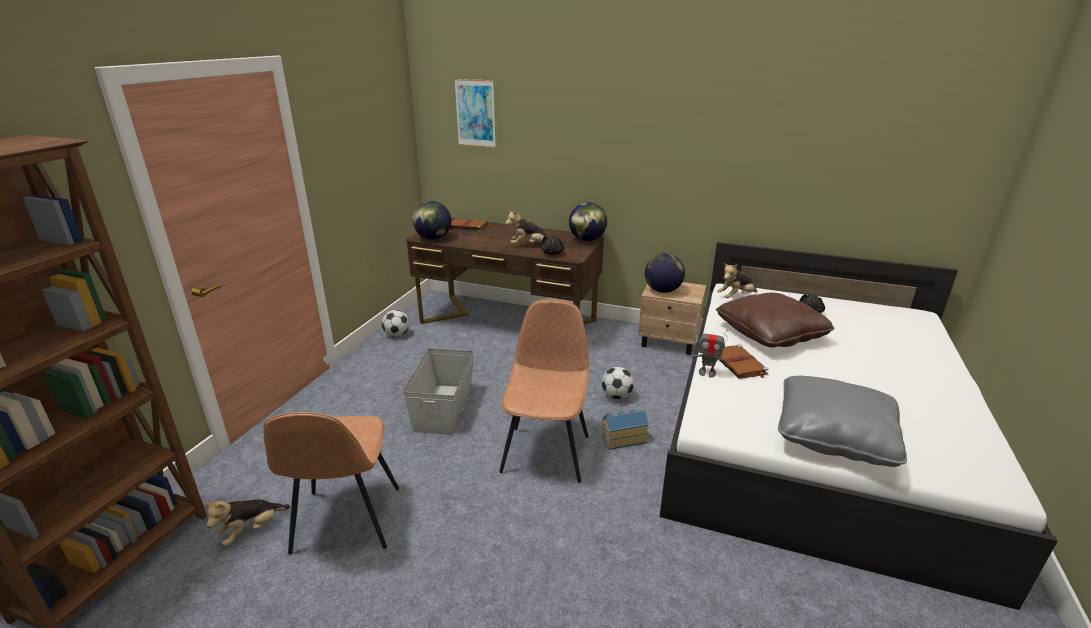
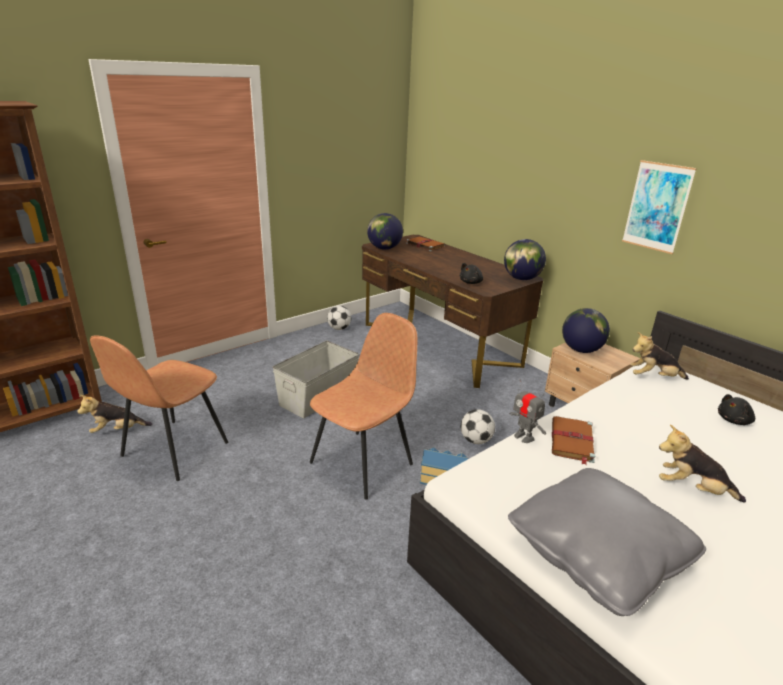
camera: 30 degrees right, 0 degrees up
picture [454,79,496,148] -> picture moved to [622,160,697,254]
plush toy [505,210,549,244] -> plush toy moved to [659,425,746,503]
brown pillow [716,293,834,347] -> none

